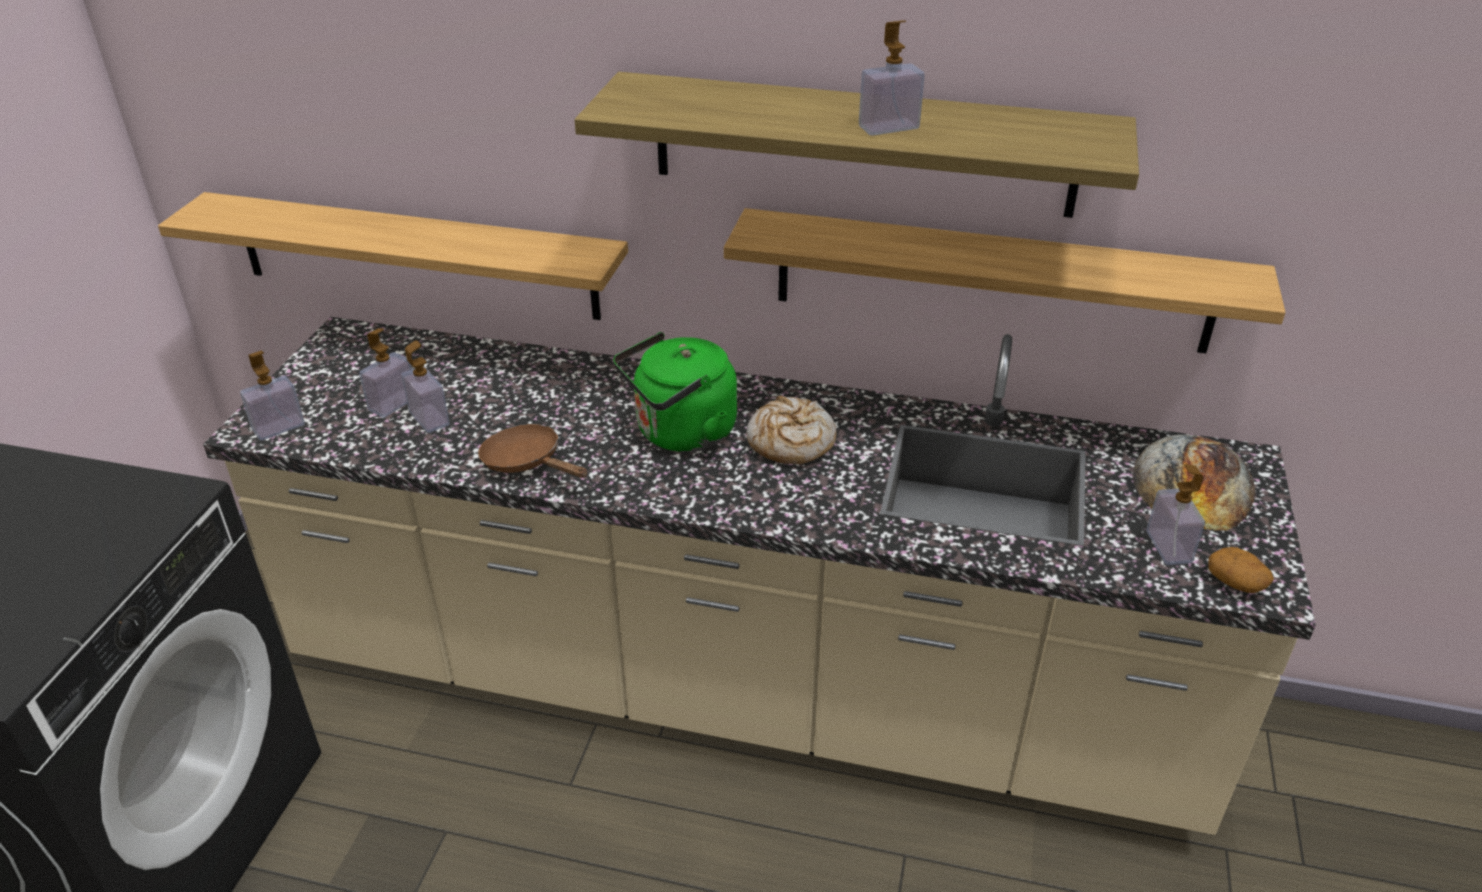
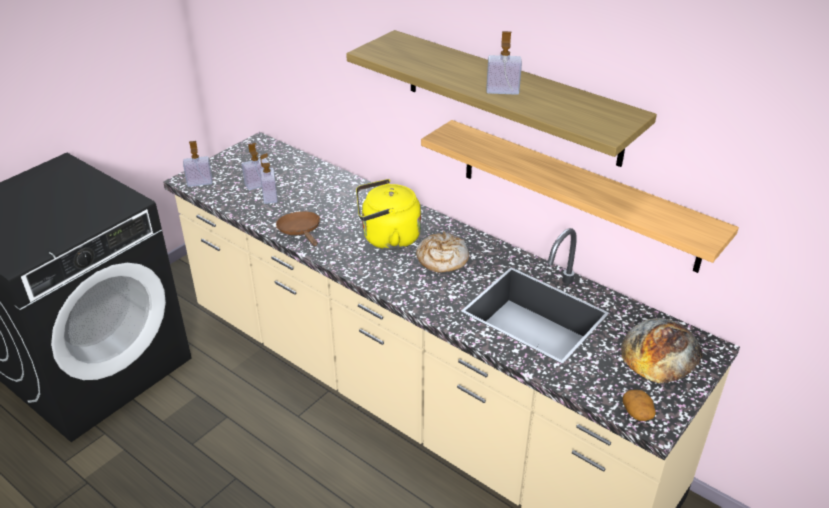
camera: 25 degrees right, 0 degrees up
shelf [158,192,628,320] -> none
green kettle [613,332,737,452] -> yellow kettle [356,179,421,250]
soap dispenser [1147,464,1205,565] -> none

